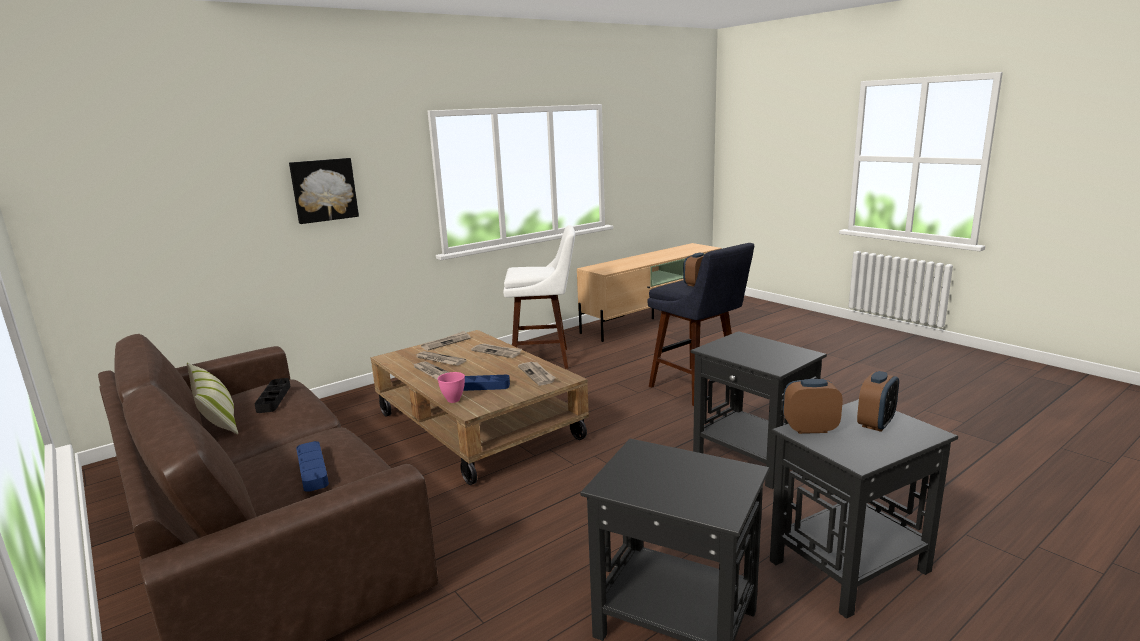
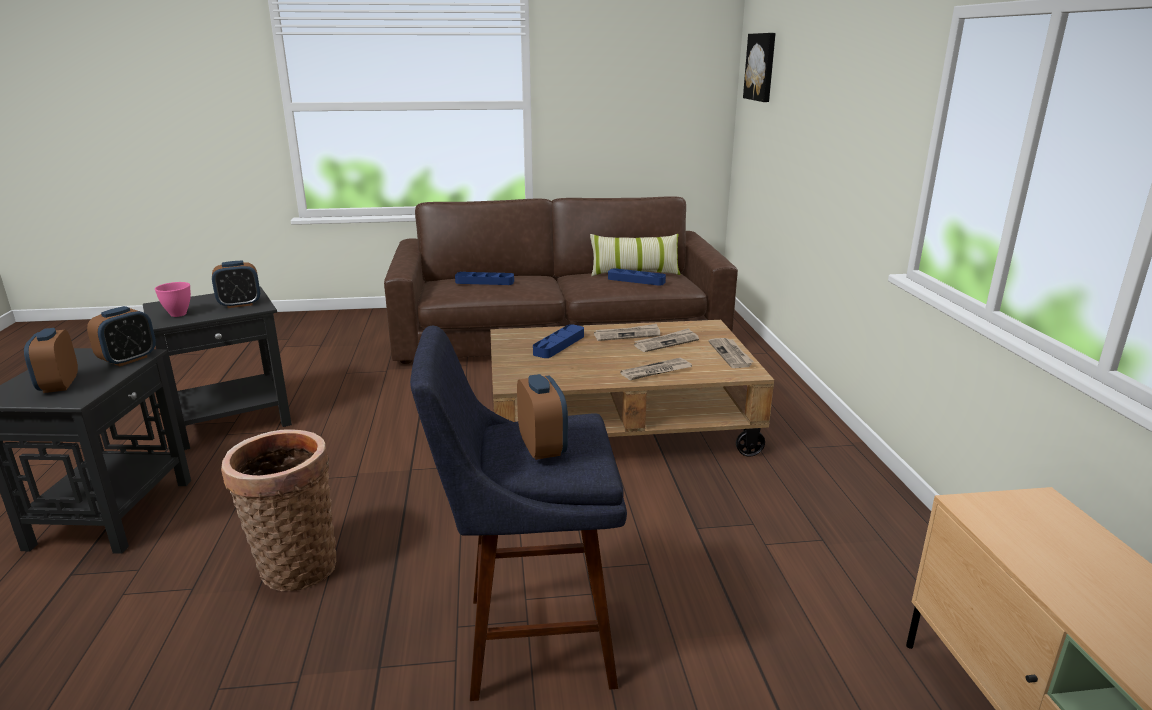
camera: 120 degrees right, 5 degrees up
black tray [254,378,291,413] -> blue tray [608,268,666,286]
picture [289,158,359,224] -> picture moved to [743,33,776,102]
pink bowl [438,372,465,403] -> pink bowl moved to [155,282,191,317]
white stool [503,225,575,369] -> none
newspaper [518,362,556,386] -> none
black side table [691,331,827,489] -> basket [221,429,337,591]
none -> alarm clock [212,261,260,308]

